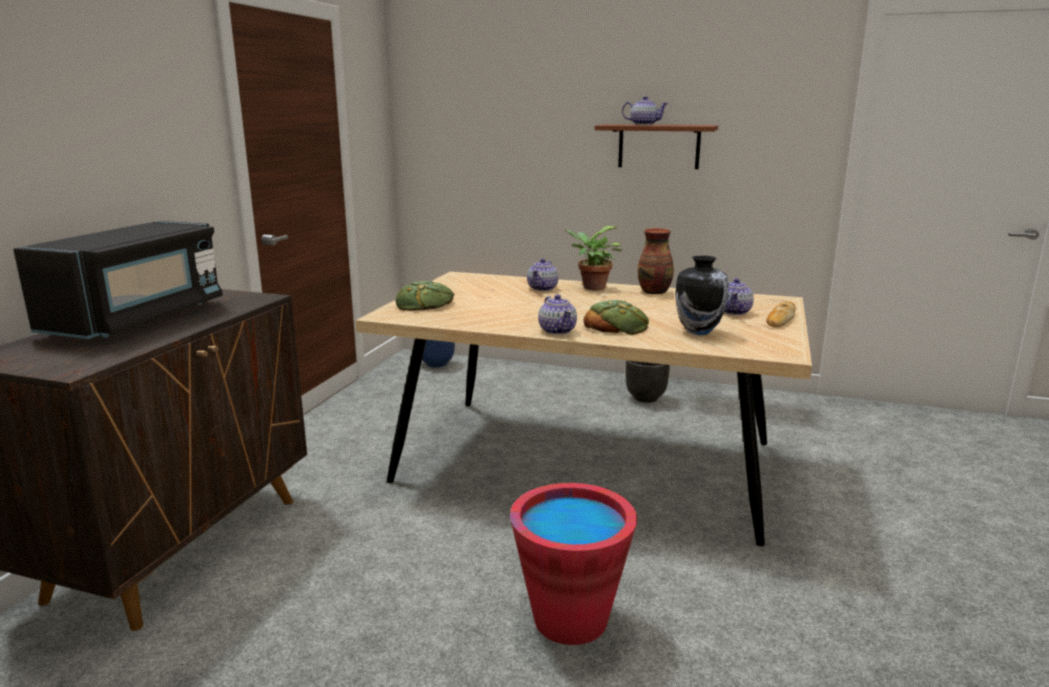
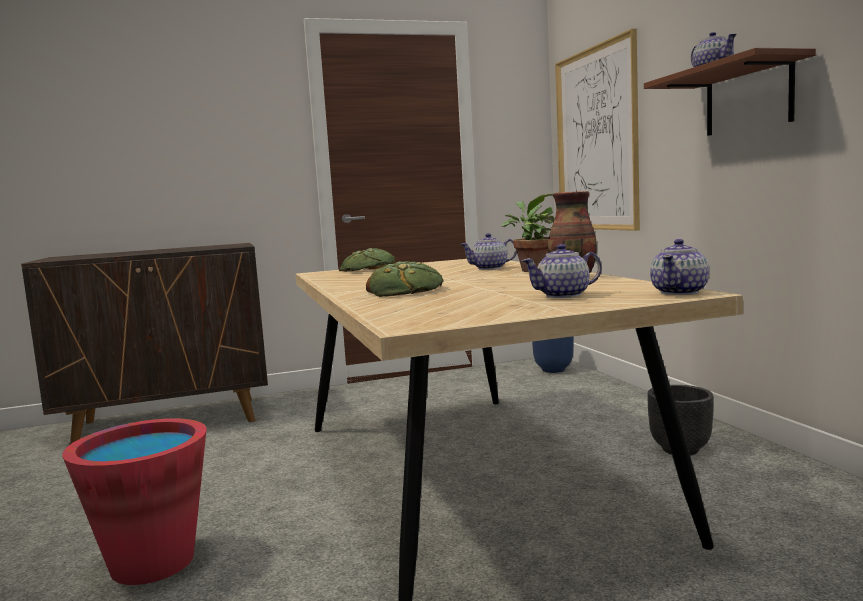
camera: 55 degrees right, 10 degrees down
black microwave [13,221,223,339] -> none
teapot [538,295,577,335] -> teapot moved to [650,239,709,295]
vase [675,255,729,335] -> none
bread [766,301,796,327] -> none
none -> picture [555,29,640,231]

